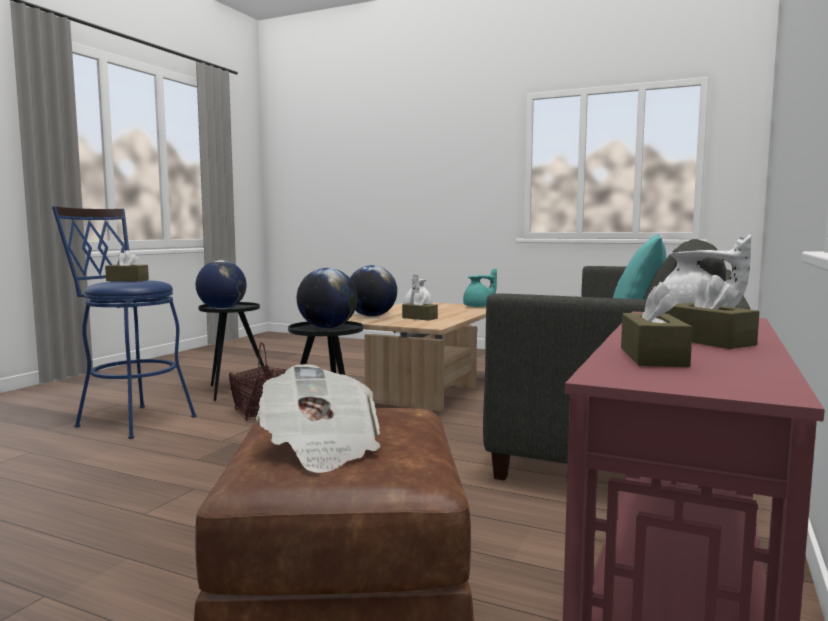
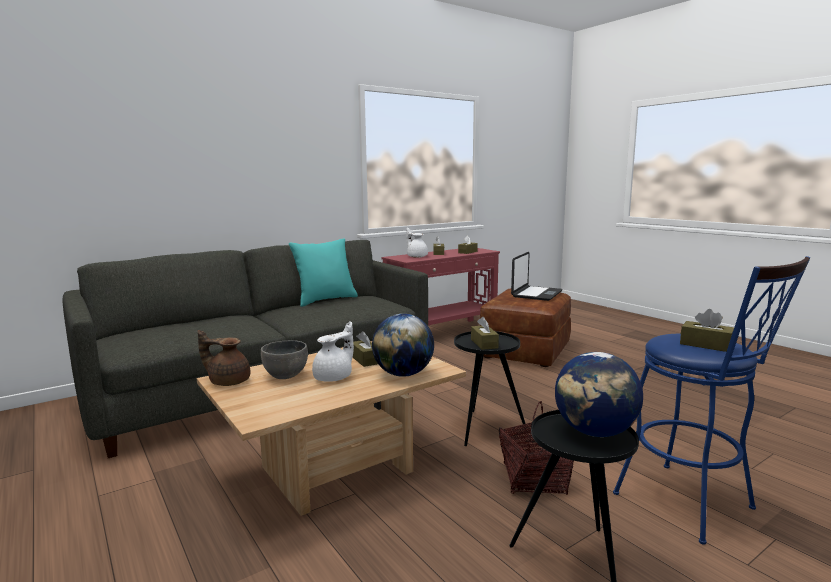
camera: 150 degrees left, 5 degrees up
newspaper [256,364,380,473] -> laptop [511,252,563,301]
globe [297,268,357,329] -> brown tissue box [471,317,499,350]
turquoise teapot [463,268,497,307] -> brown teapot [198,330,250,386]
none -> grey bowl [261,340,308,379]

